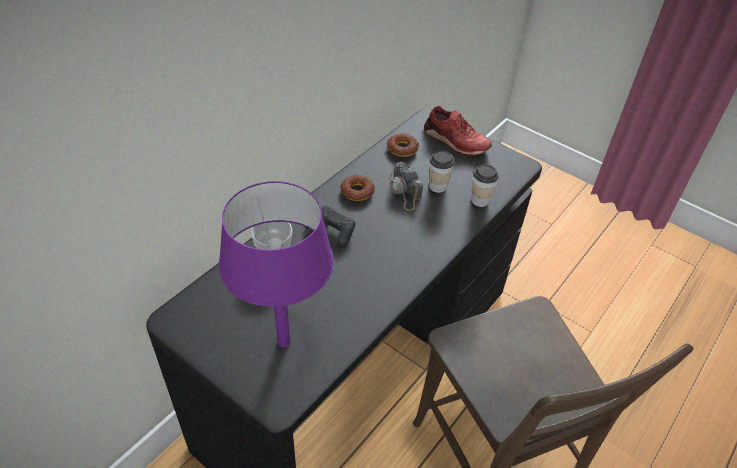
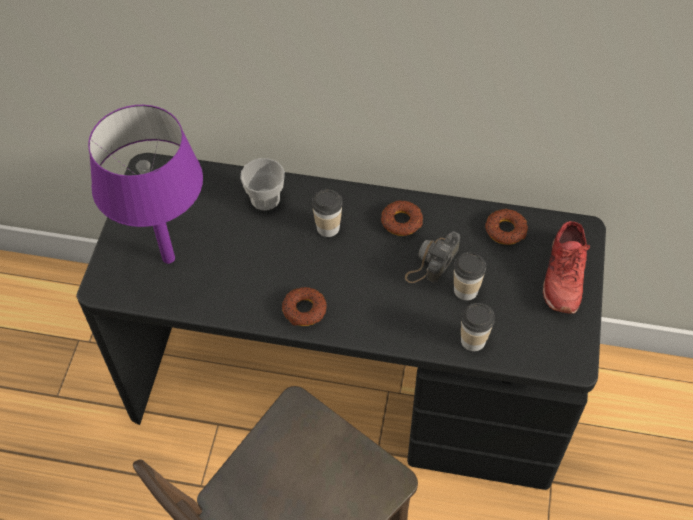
camera: 65 degrees right, 10 degrees up
black game controller [306,206,355,247] -> cup [312,190,343,237]
none -> donut [282,287,327,326]

